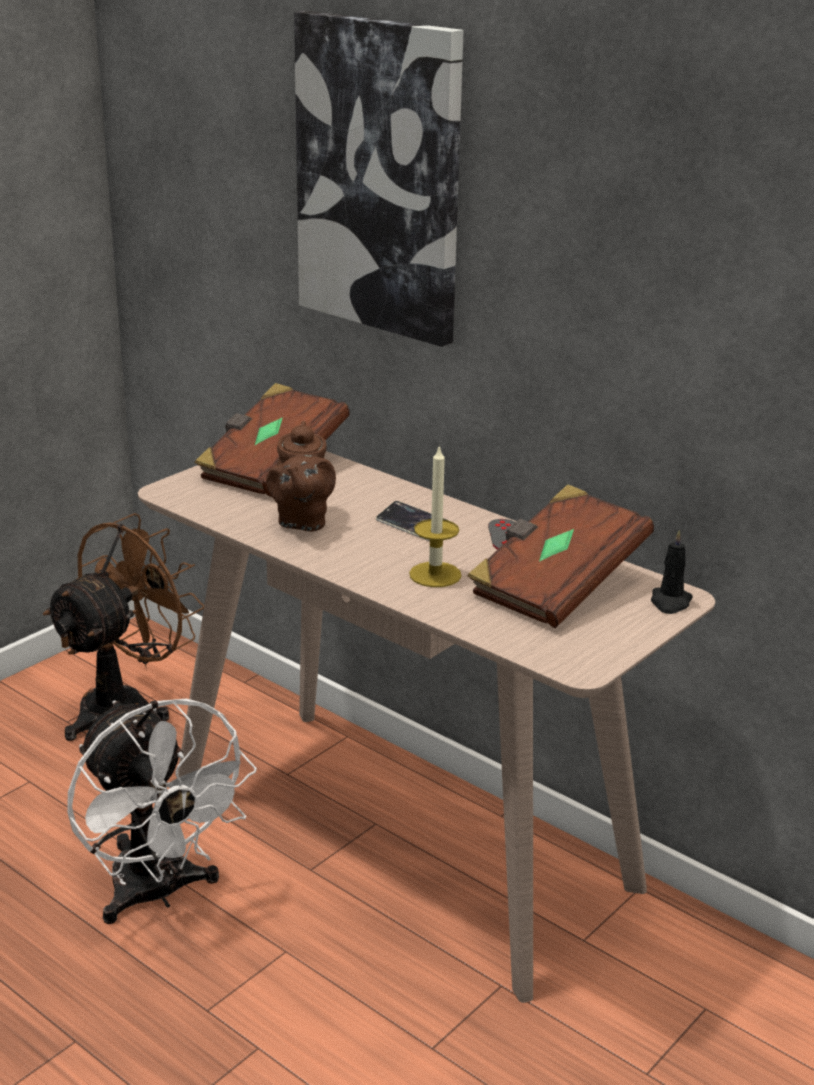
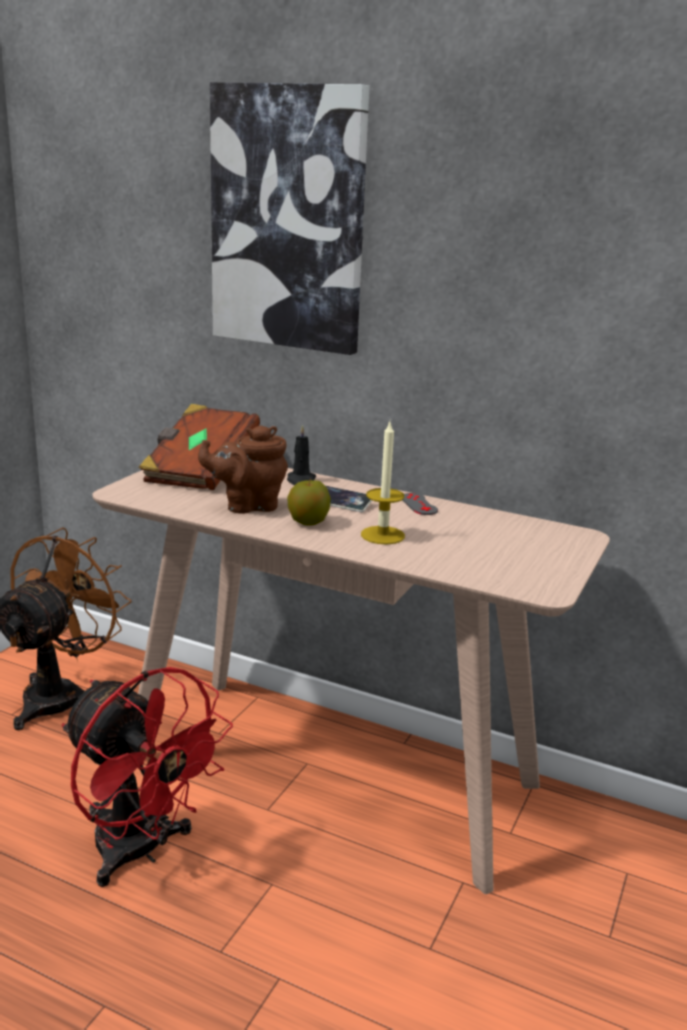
camera: 15 degrees left, 5 degrees down
white fan [67,698,257,924] -> red fan [62,667,233,887]
brown teapot [266,421,336,531] -> brown teapot turned 90 degrees clockwise [198,425,288,514]
brown book [467,484,654,628] -> none
black candle [651,530,693,614] -> black candle moved to [287,425,316,485]
none -> apple [287,478,331,526]

